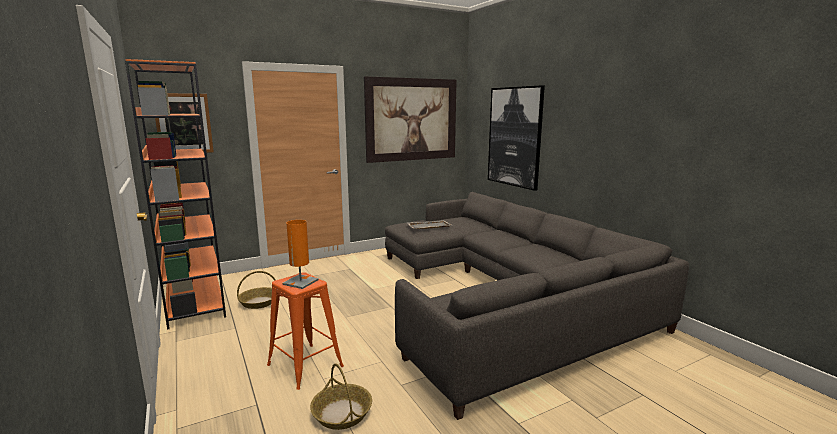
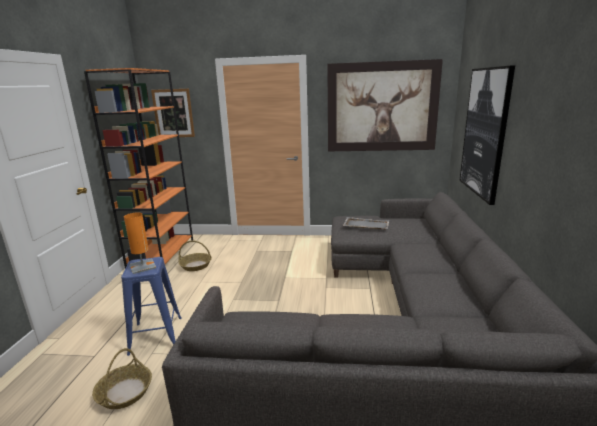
camera: 35 degrees right, 5 degrees up
orange stool [267,272,344,390] -> blue stool [121,257,182,356]

